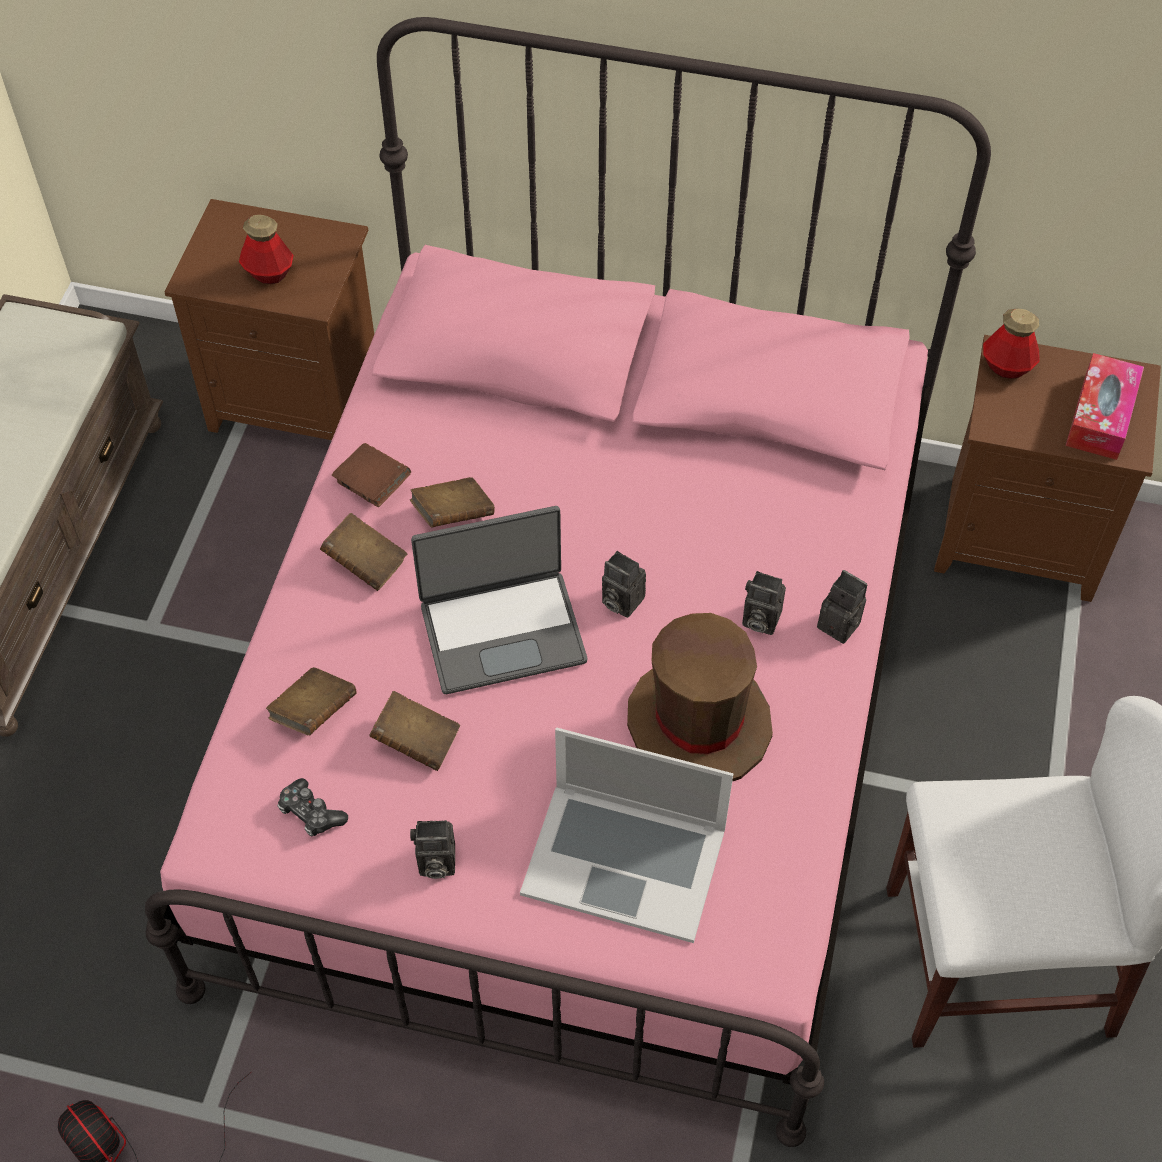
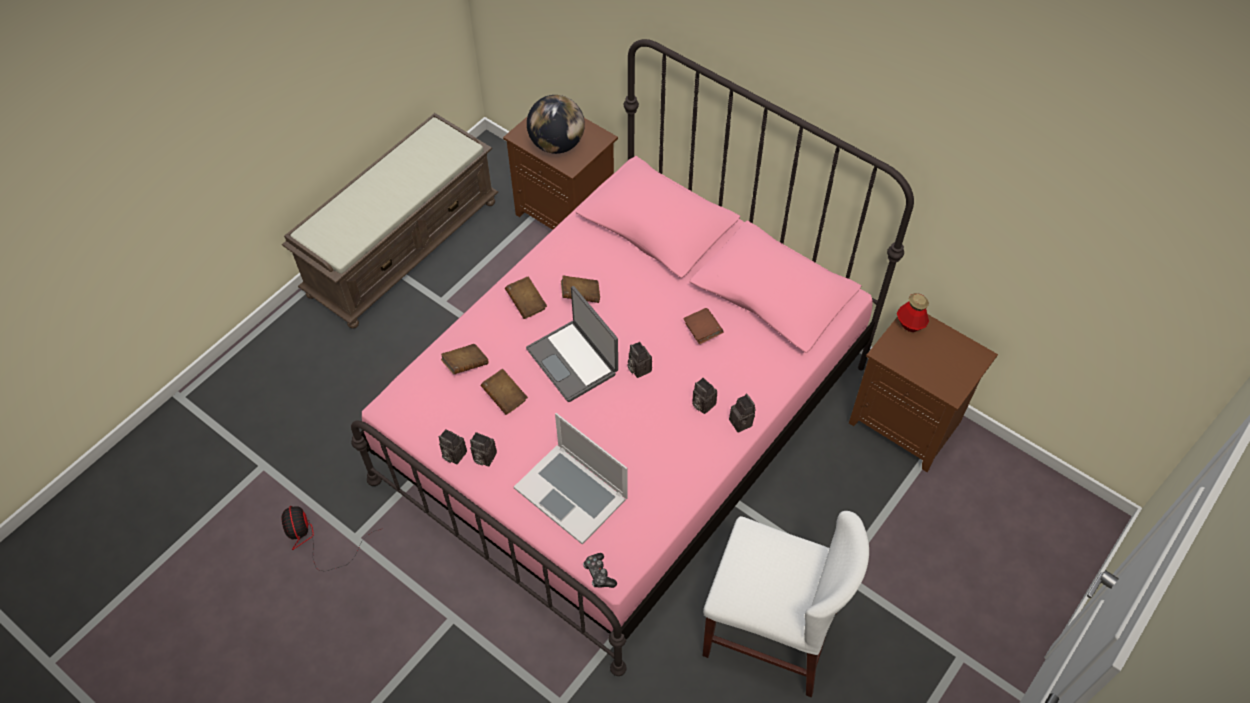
camera: 25 degrees right, 0 degrees up
bottle [239,215,294,284] -> globe [527,95,585,154]
game controller [277,778,348,836] -> game controller moved to [583,553,617,588]
brown book [332,443,411,507] -> brown book moved to [683,308,723,344]
laptop [411,506,588,694] -> laptop turned 45 degrees clockwise [526,286,618,402]
brown hat [627,613,773,782] -> none
tissue box [1065,353,1144,460] -> none
none -> camera [439,429,467,464]

